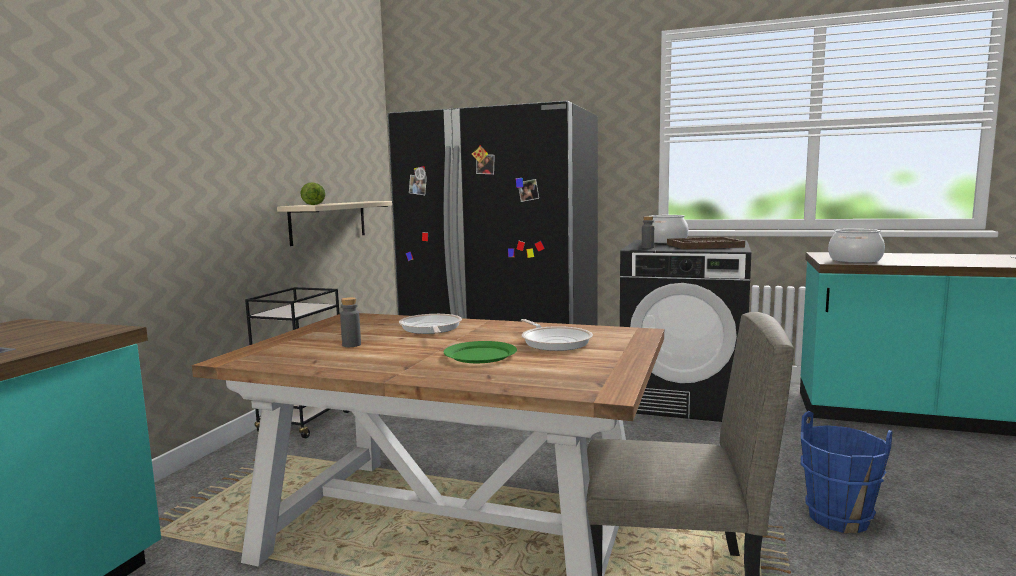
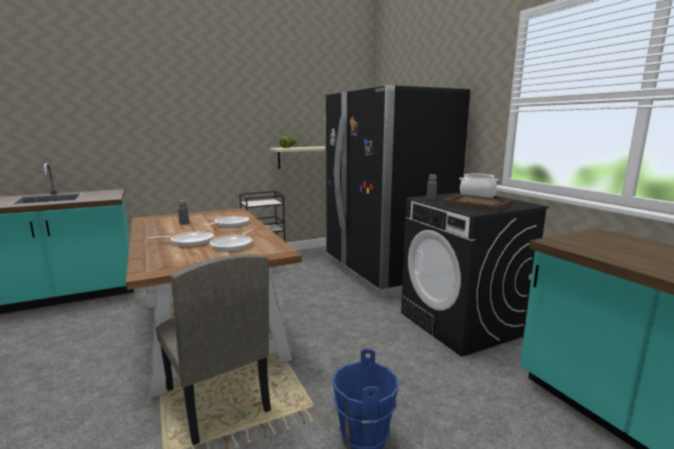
camera: 45 degrees right, 5 degrees up
green plate [444,341,517,363] -> frying pan [149,231,213,246]
cooking pot [828,229,885,263] -> none

